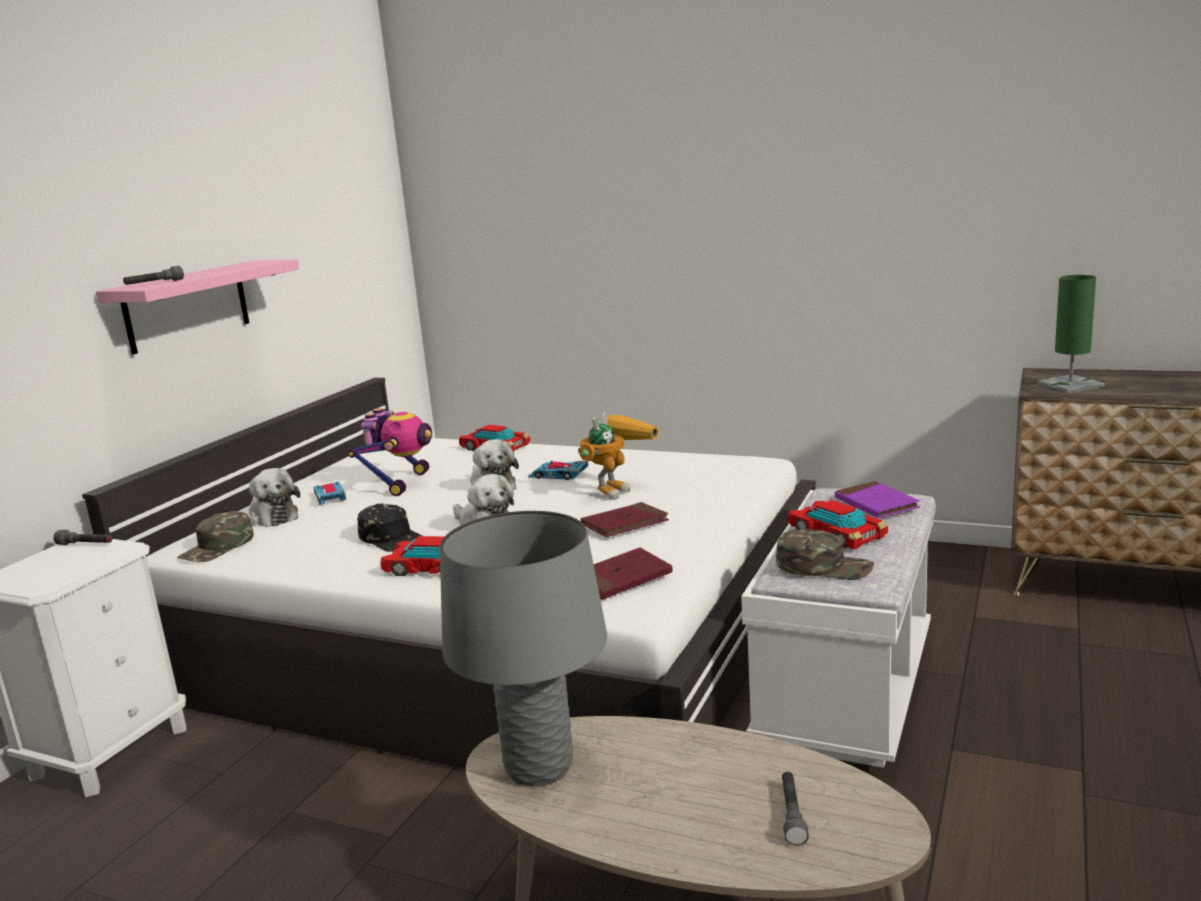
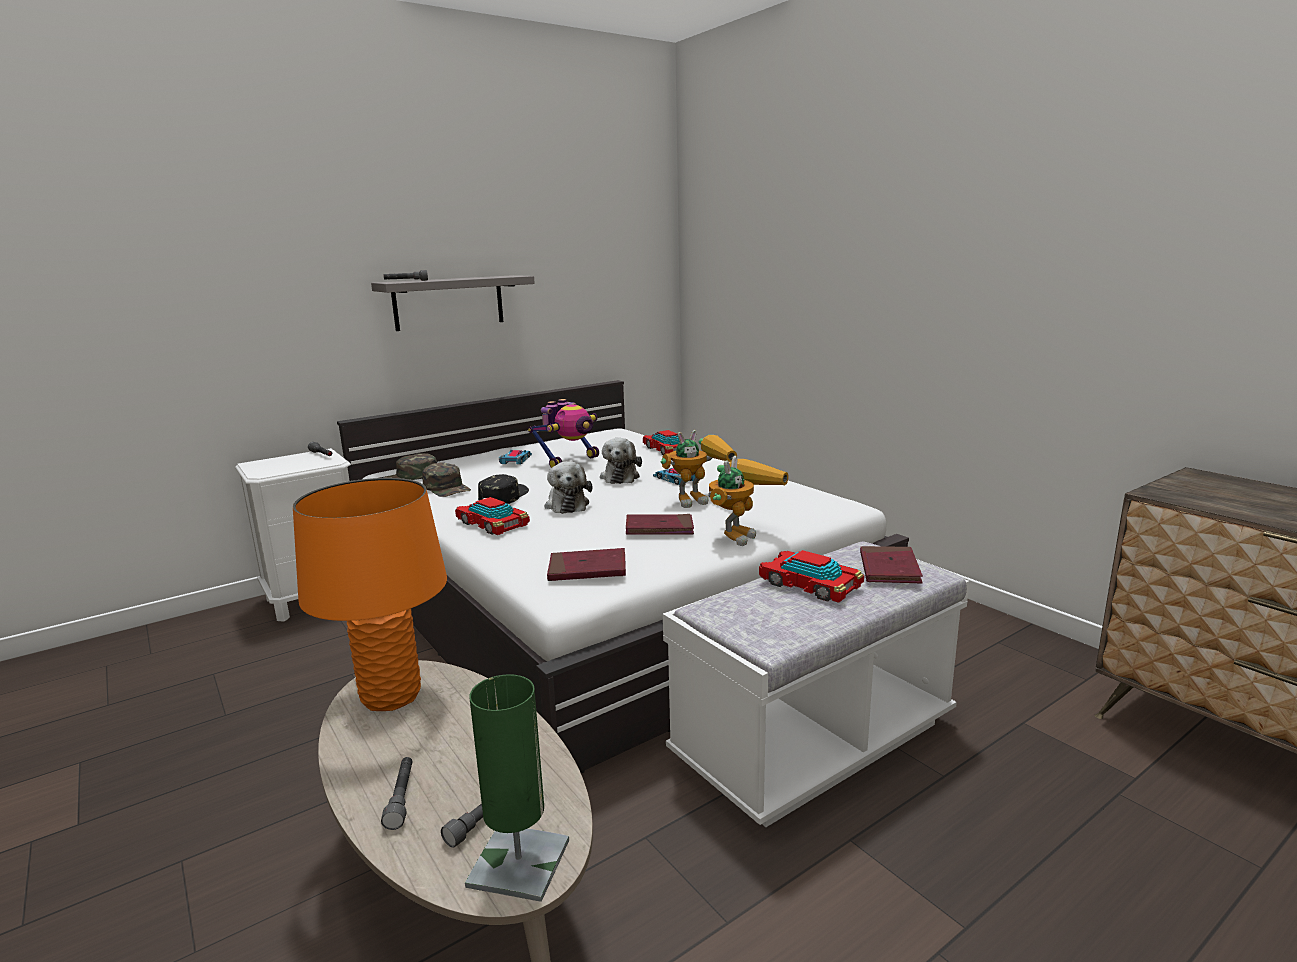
camera: 30 degrees right, 0 degrees up
pink shelf [96,259,299,355] -> grey shelf [371,275,535,331]
plush toy [249,468,300,527] -> none
black cap [357,504,422,552] -> black cap turned 150 degrees counterclockwise [478,474,529,504]
grey table lamp [440,511,607,787] -> orange table lamp [293,478,447,711]
green cap [776,529,874,580] -> green cap moved to [422,462,471,497]
toy car [788,500,888,550] -> toy car turned 45 degrees counterclockwise [759,550,864,603]
purple book [835,481,920,518] -> red book [860,546,923,583]
green table lamp [1038,275,1104,393] -> green table lamp moved to [465,674,569,902]
none -> grey flashlight [381,757,413,830]
none -> toy robot [708,456,789,546]

